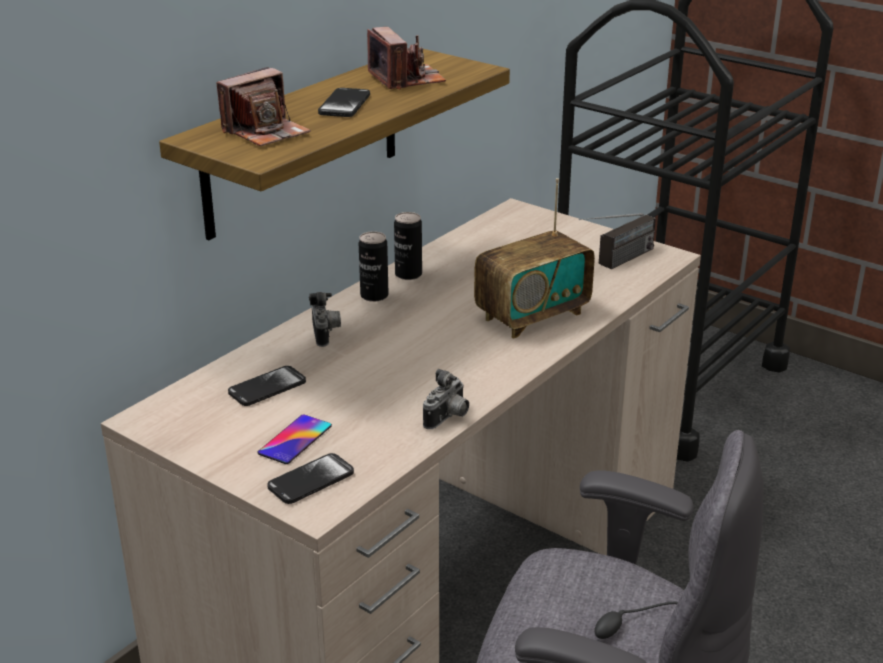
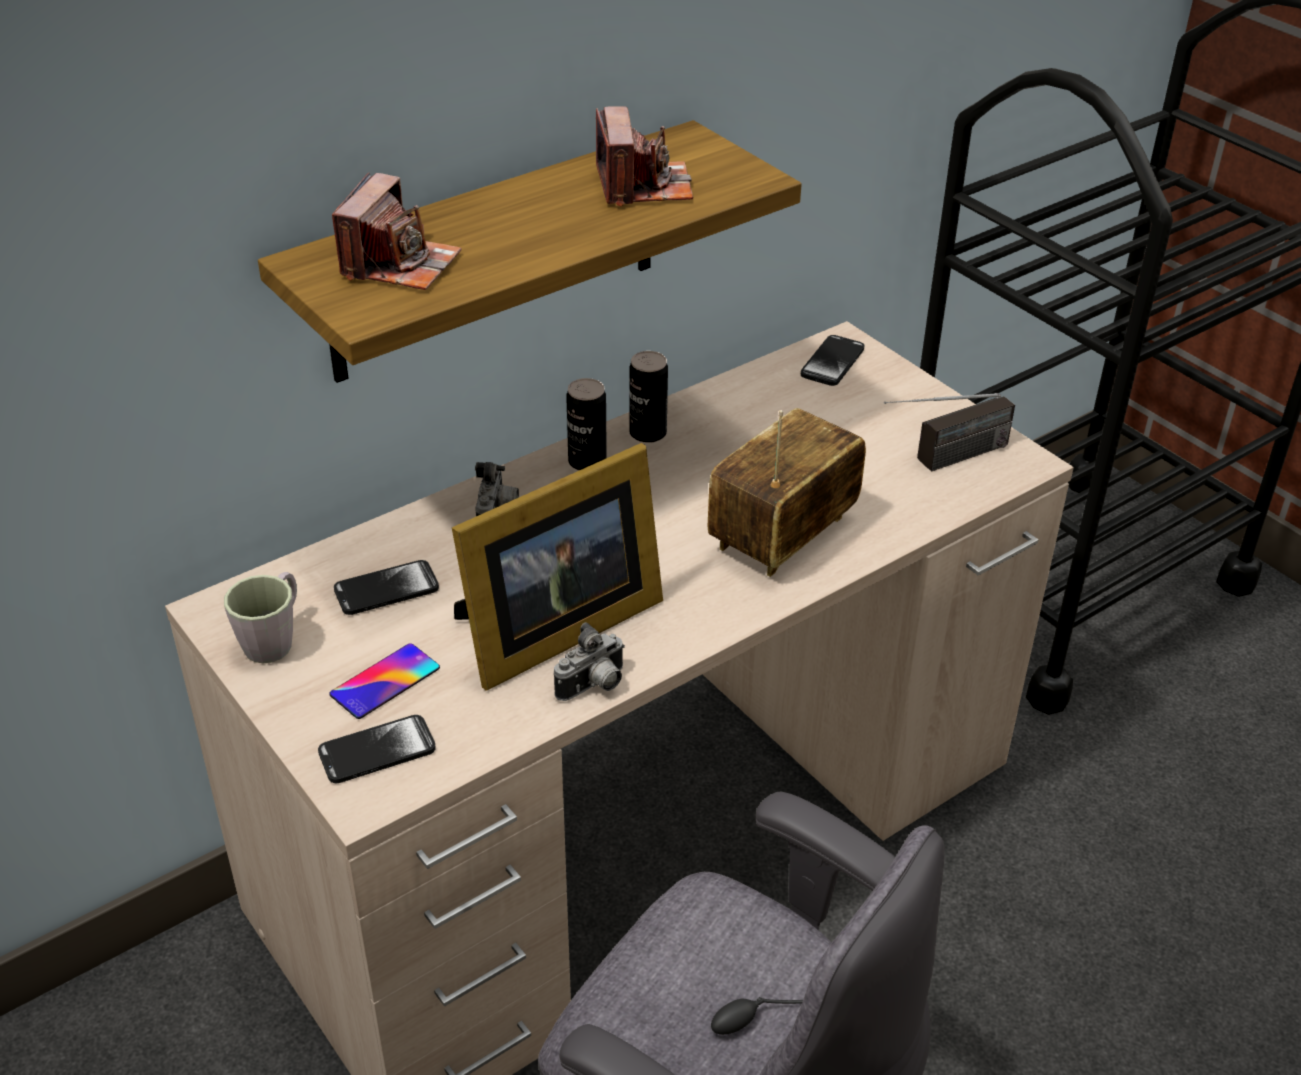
camera: 15 degrees right, 10 degrees up
camera [216,67,311,146] -> camera turned 45 degrees counterclockwise [332,172,462,290]
phone [318,88,370,117] -> phone moved to [801,335,864,386]
radio [474,178,595,339] -> radio turned 150 degrees clockwise [708,408,866,577]
none -> grey mug [224,572,297,664]
none -> picture frame [452,443,663,691]

